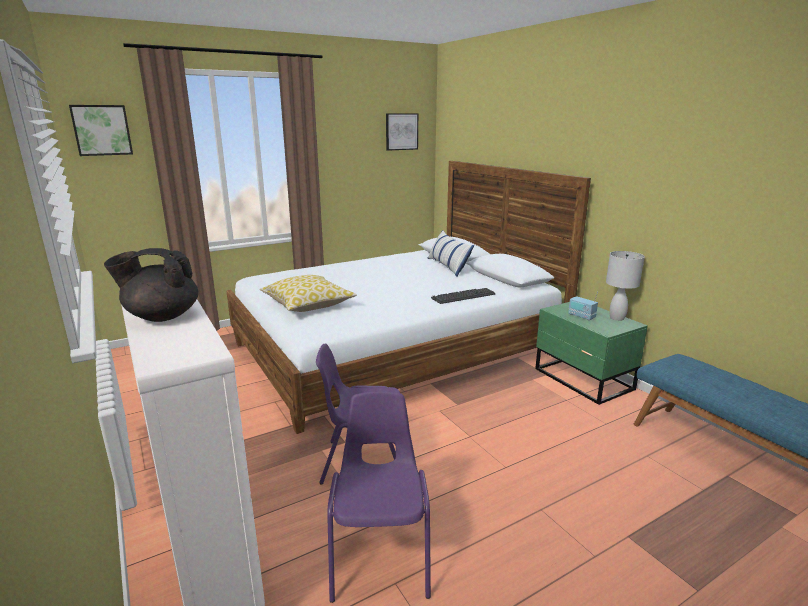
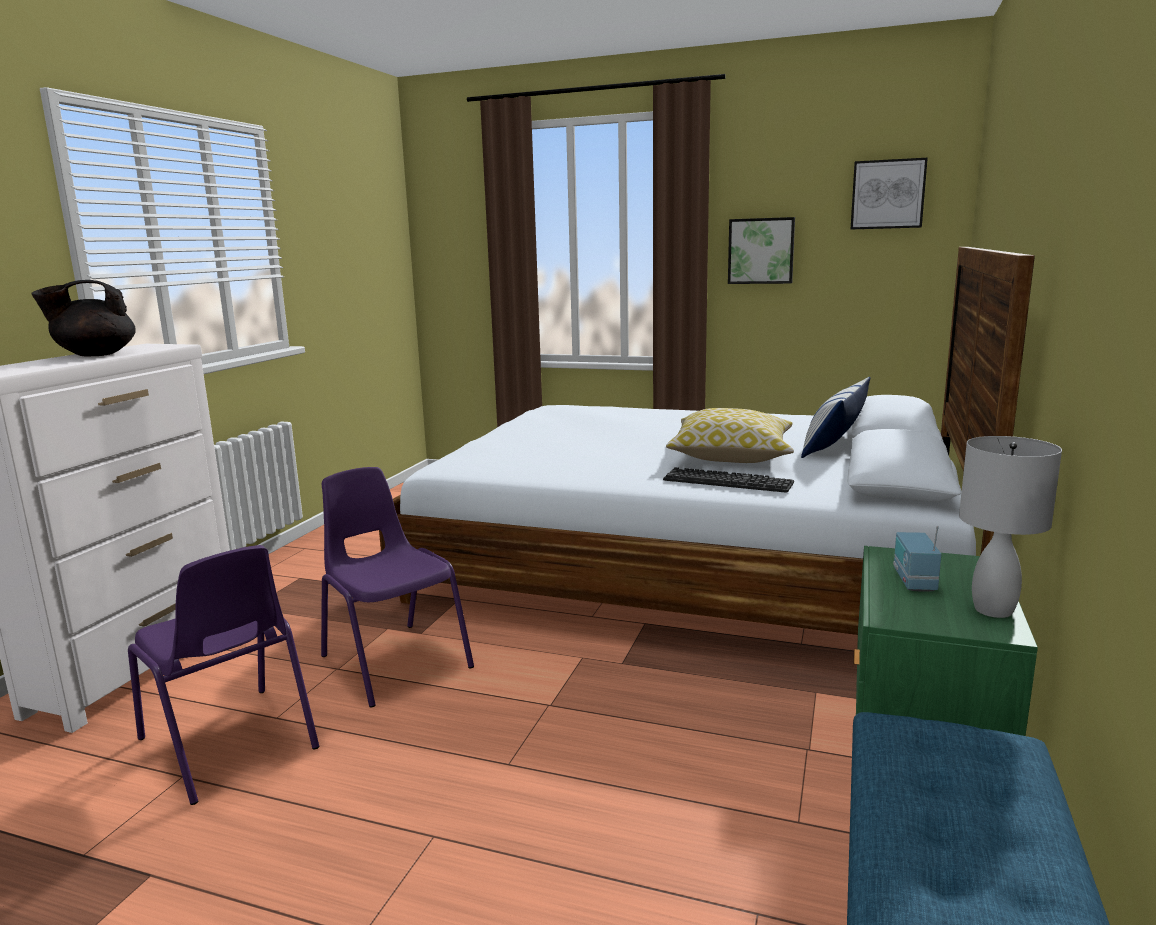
camera: 50 degrees right, 5 degrees down
picture [69,105,133,156] -> picture moved to [728,217,795,284]
black teapot [104,248,199,322] -> black teapot turned 75 degrees counterclockwise [31,280,136,356]
pillow [260,275,357,312] -> pillow moved to [666,408,794,463]
purple chair [327,391,431,603] -> purple chair turned 90 degrees clockwise [128,545,319,805]

